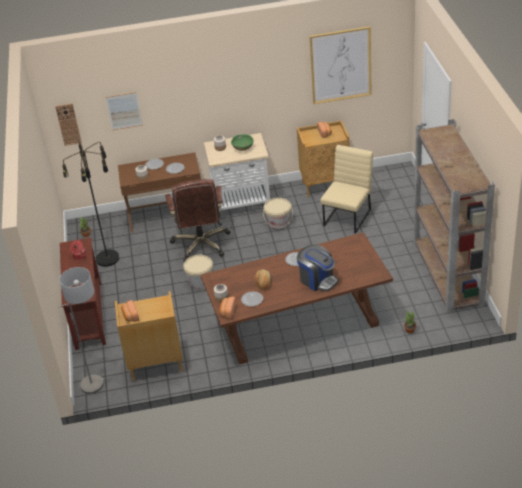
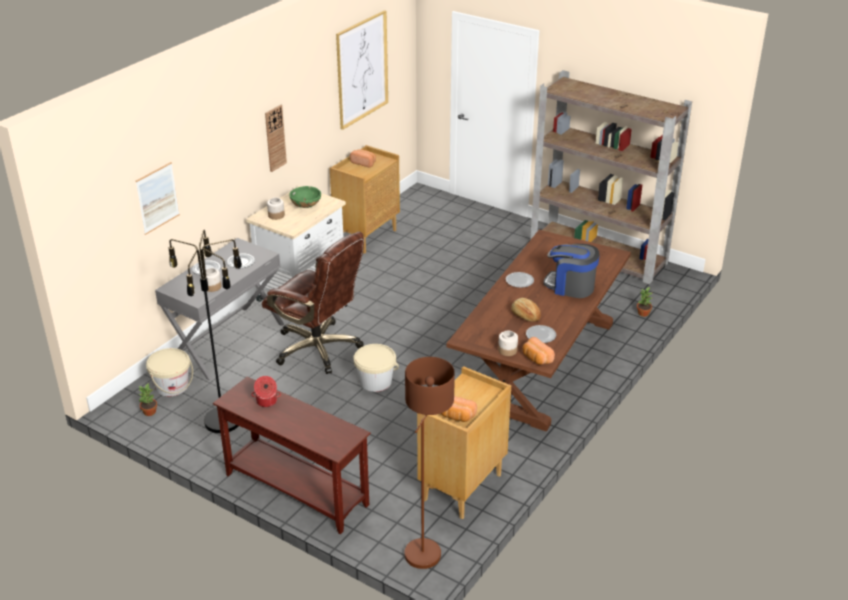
camera: 50 degrees left, 5 degrees down
wall clock [55,103,82,146] -> wall clock moved to [265,105,287,172]
grey floor lamp [58,267,104,394] -> brown floor lamp [404,357,455,569]
brown desk [118,153,201,233] -> grey desk [155,238,284,380]
beige bucket [263,198,293,229] -> beige bucket moved to [146,348,193,396]
coffee machine [297,245,338,291] -> coffee machine turned 150 degrees counterclockwise [543,244,599,298]
beige chair [320,145,373,234] -> none

